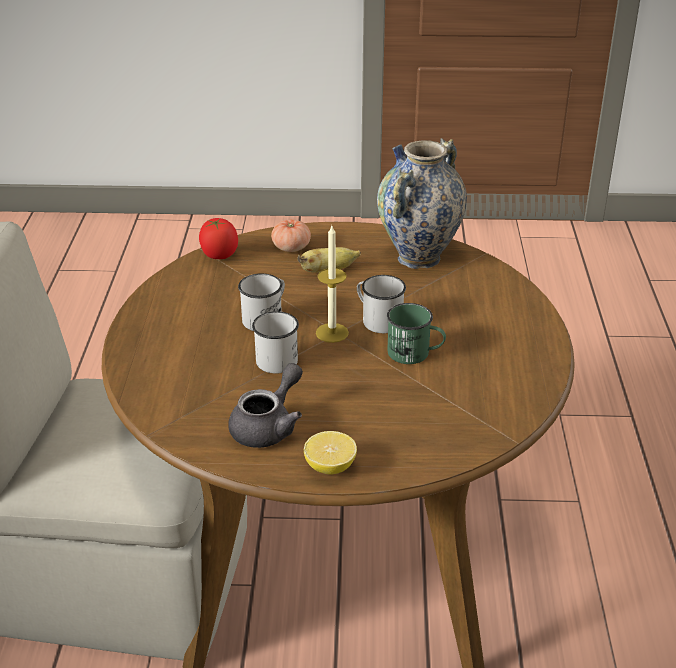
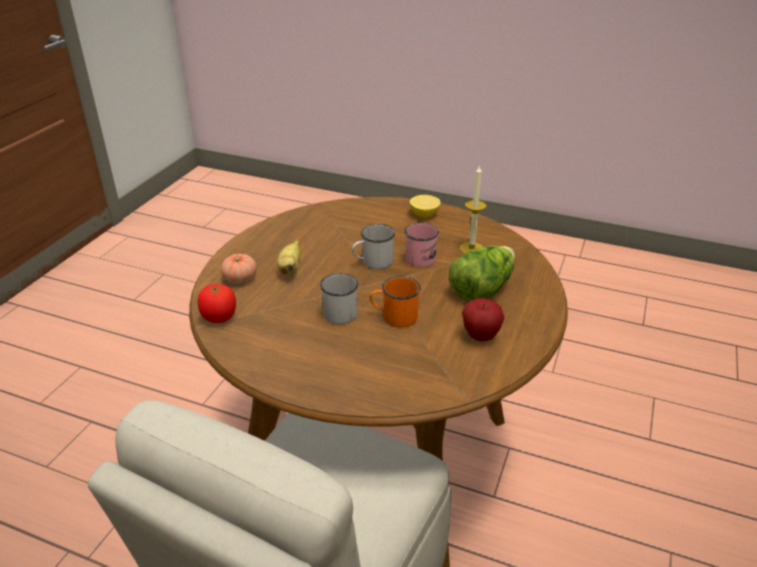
camera: 70 degrees left, 0 degrees up
grey teapot [228,363,303,448] -> apple [462,298,504,341]
white mug [252,311,299,374] -> orange mug [370,276,421,328]
lemon [304,431,357,475] -> lemon moved to [410,195,441,217]
candle [316,226,349,343] -> candle moved to [460,165,487,254]
vase [377,138,467,269] -> none
green mug [387,303,446,364] -> pink mug [405,223,439,267]
none -> lettuce [449,245,515,302]

